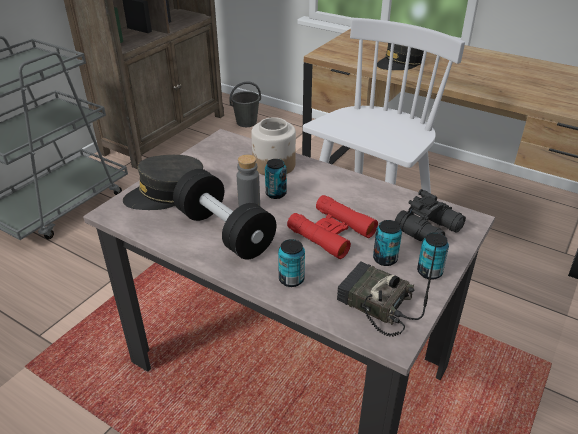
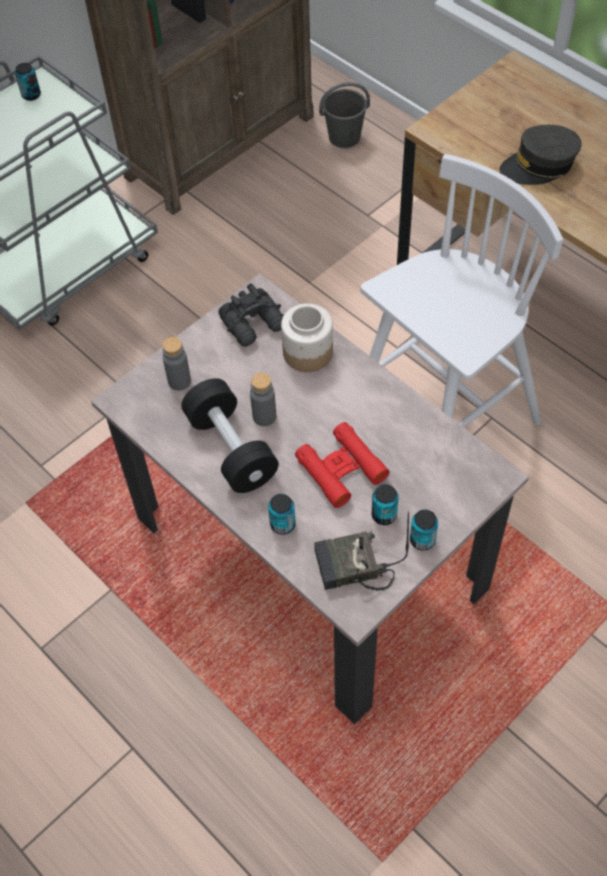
camera: 15 degrees right, 20 degrees up
grey cap [123,155,203,210] -> grey bottle [162,337,191,391]
can [265,159,287,199] -> can moved to [15,63,41,101]
radio [337,238,438,337] -> radio turned 60 degrees counterclockwise [314,511,409,591]
black binoculars [395,189,466,241] -> black binoculars moved to [218,284,284,347]

